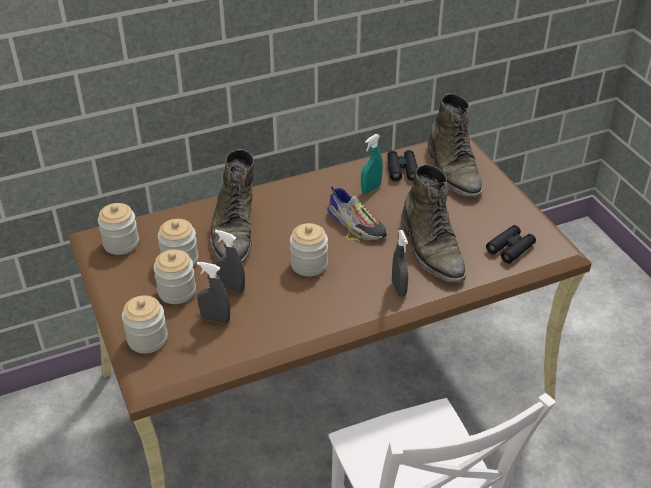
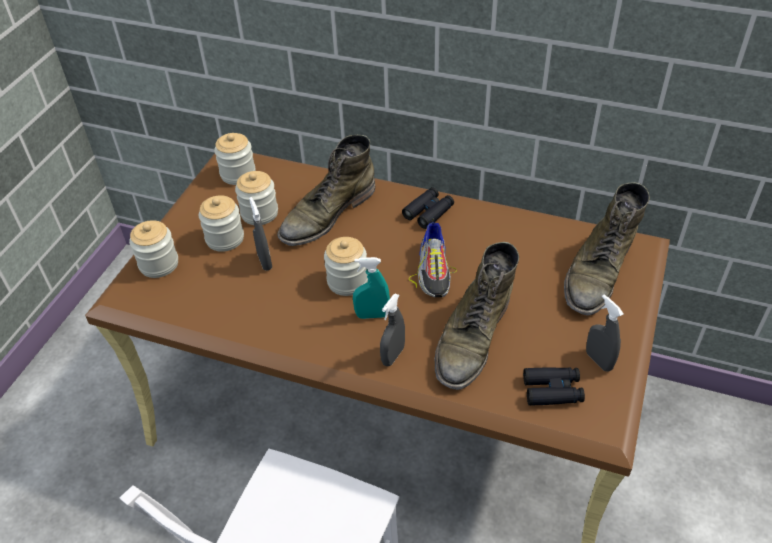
camera: 45 degrees right, 5 degrees up
grey spray bottle [197,262,230,324] -> grey spray bottle moved to [586,294,624,372]
turquoise spray bottle [361,134,383,194] -> turquoise spray bottle moved to [353,257,390,319]
black binoculars [387,150,418,181] -> black binoculars moved to [402,187,454,229]

